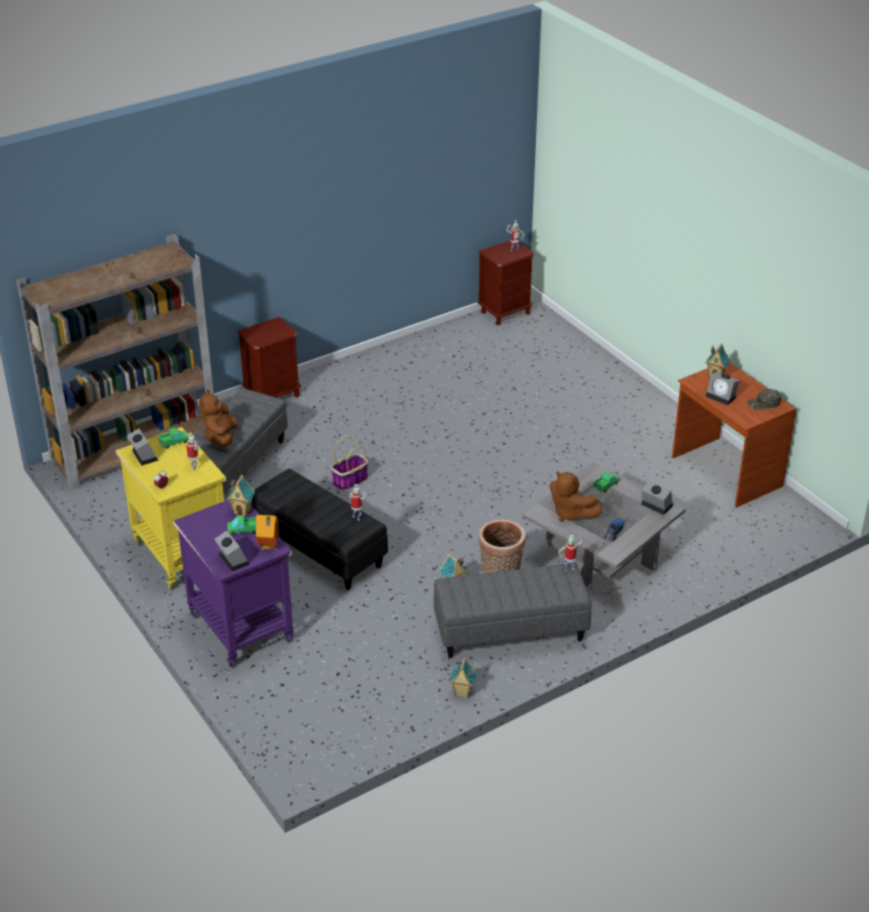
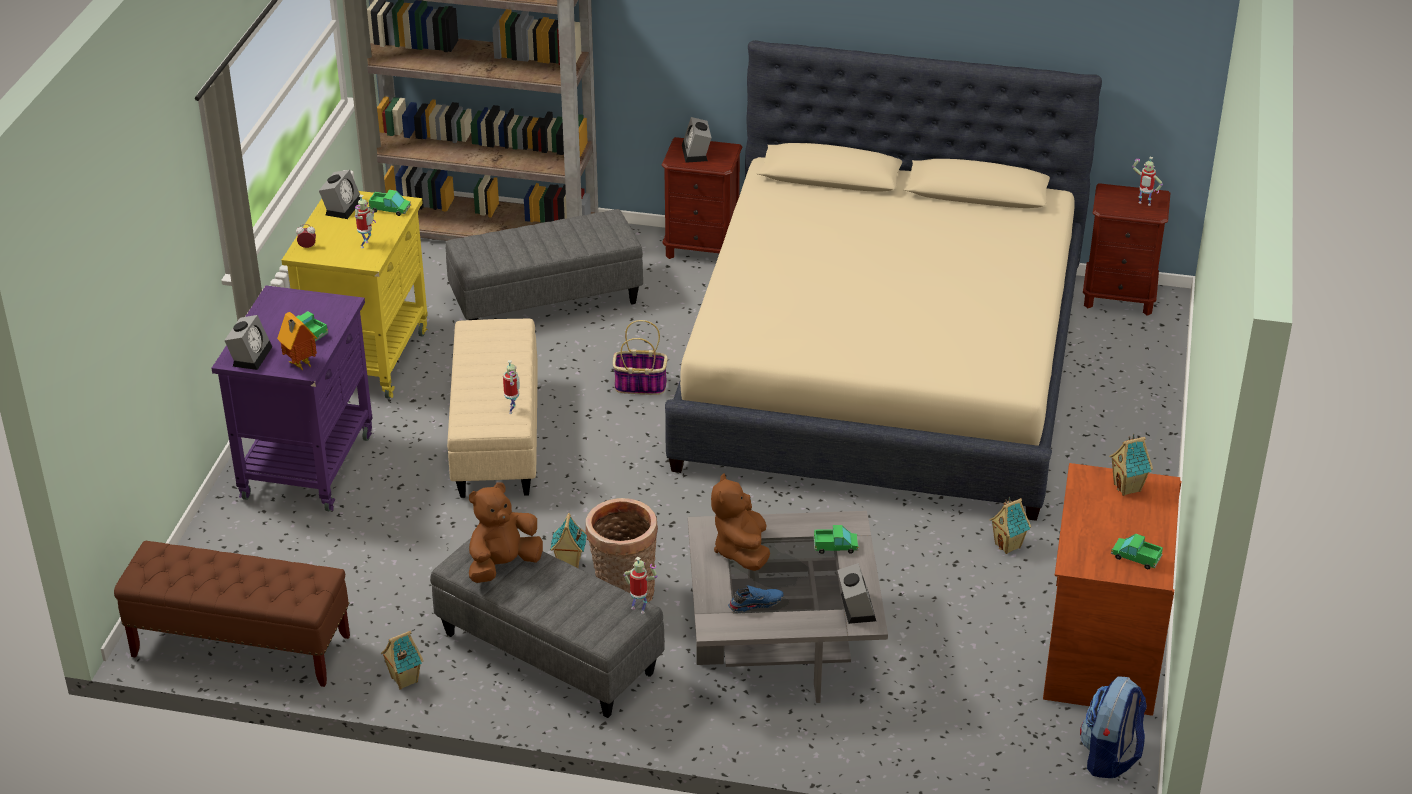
camera: 45 degrees right, 0 degrees up
brown plush toy [199,390,238,448] -> brown plush toy moved to [469,482,543,583]
toy house [227,475,255,517] -> toy house moved to [989,497,1031,554]
black ottoman [251,469,388,590] -> beige ottoman [447,319,538,498]
alarm clock [706,372,740,405] -> alarm clock moved to [682,117,711,163]
green cap [747,389,781,410] -> toy truck [1111,534,1163,569]
none -> brown bench [114,541,350,687]
none -> beige bed [665,40,1102,521]
none -> backpack [1080,677,1147,778]

